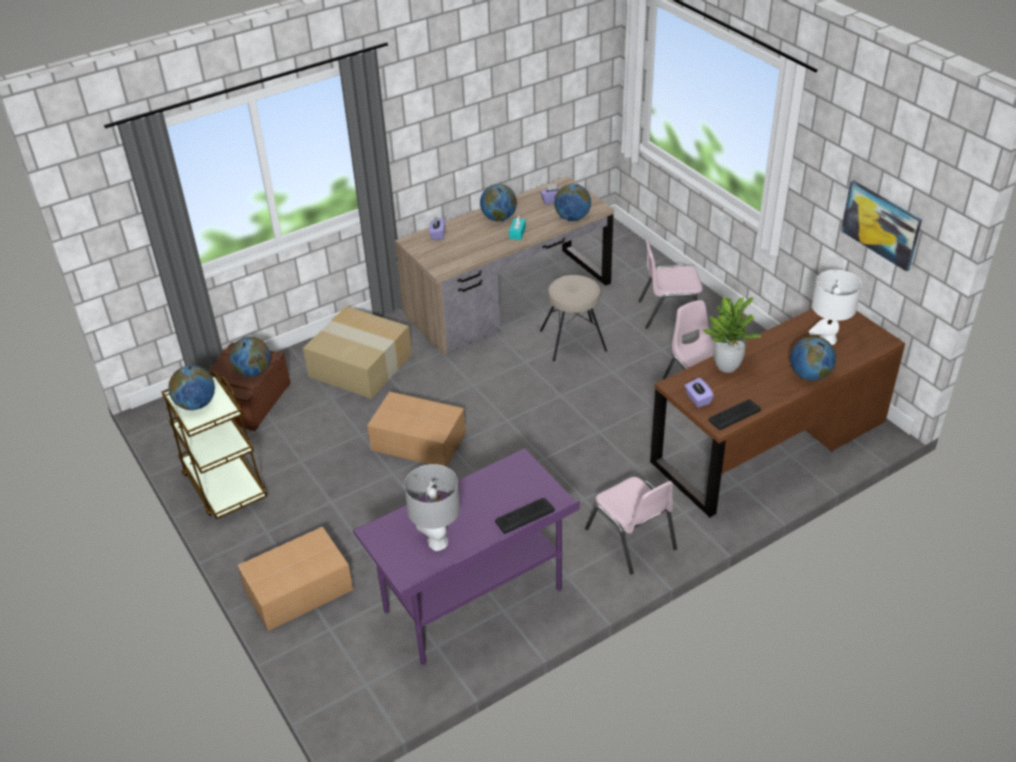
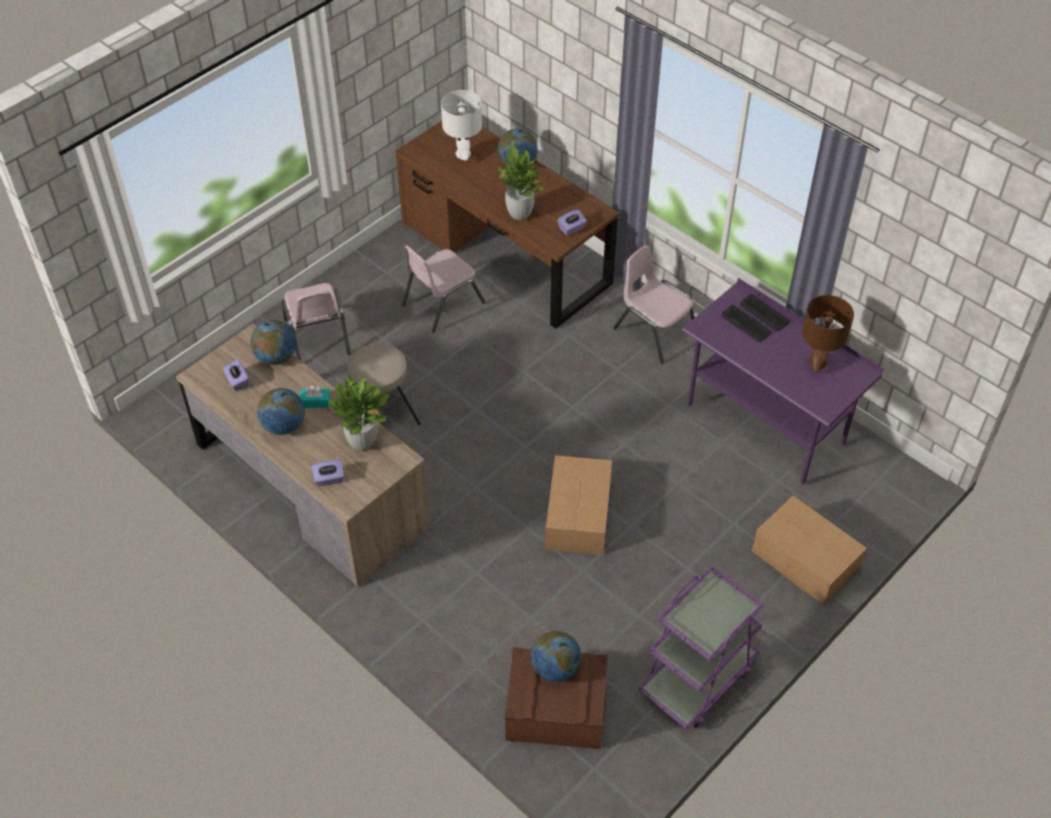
camera: 105 degrees left, 10 degrees up
brown cart [161,371,267,519] -> purple cart [639,566,763,730]
globe [168,365,215,410] -> none
cardboard box [303,306,412,399] -> none
grey table lamp [404,464,460,551] -> brown table lamp [802,295,854,373]
pink chair [585,477,677,574] -> pink chair turned 90 degrees counterclockwise [613,245,695,364]
keyboard [708,400,761,430] -> keyboard moved to [721,305,771,342]
picture [841,180,922,272] -> none
none -> potted plant [329,378,390,451]

